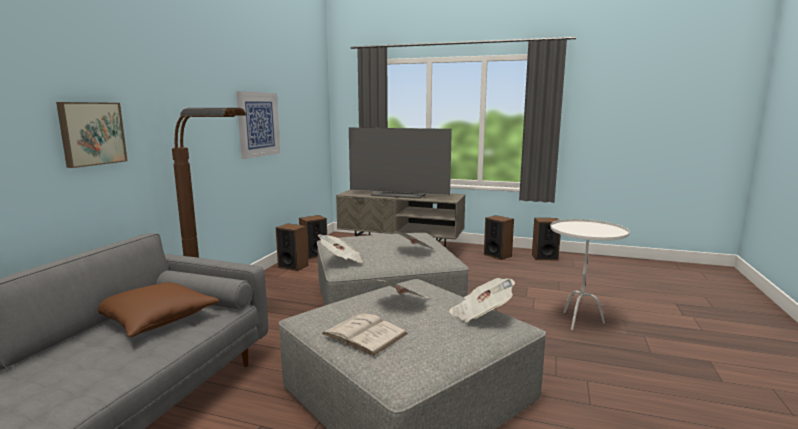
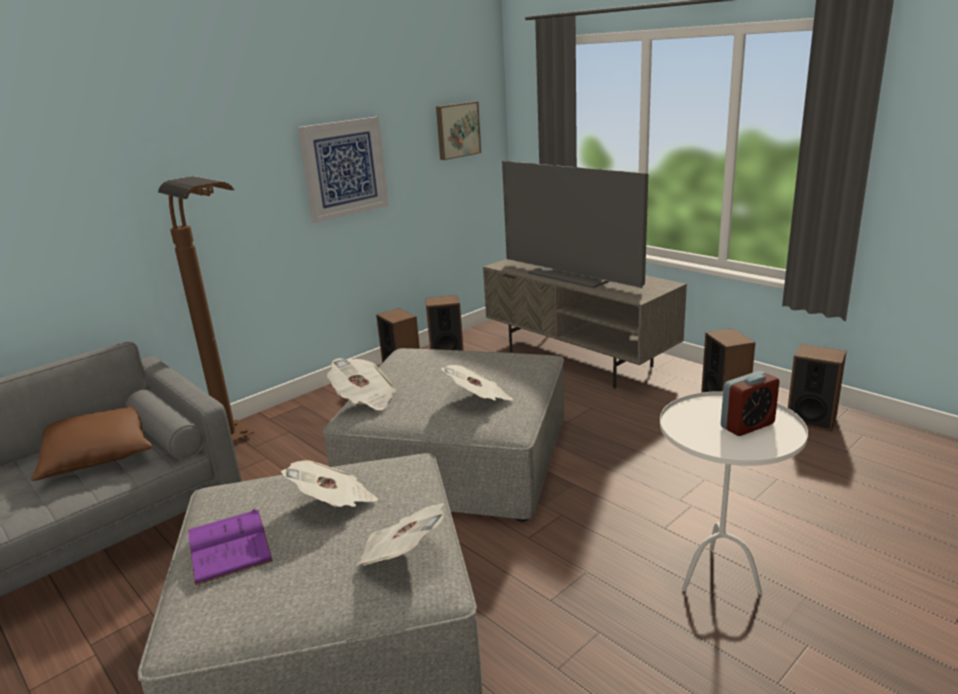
camera: 30 degrees right, 10 degrees up
picture [56,102,128,168] -> picture moved to [436,102,481,160]
white book [322,311,408,355] -> purple book [188,509,273,586]
none -> alarm clock [721,371,780,436]

